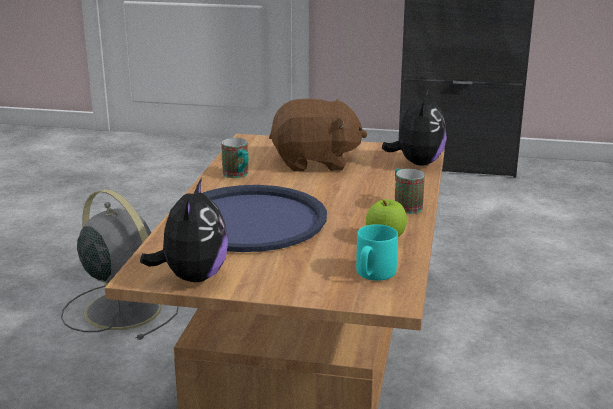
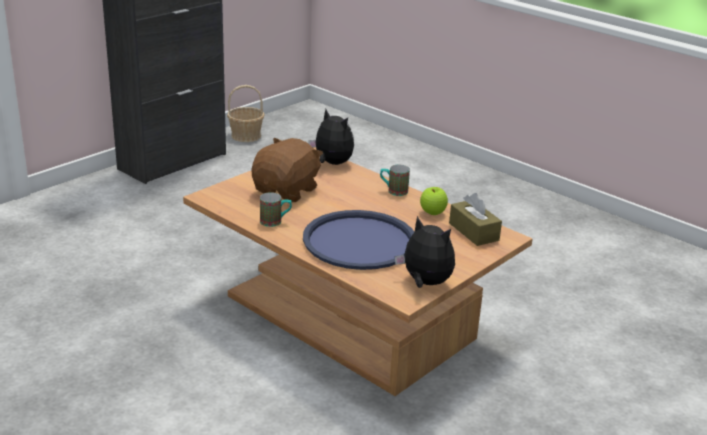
camera: 60 degrees left, 5 degrees up
grey fan [61,189,179,340] -> none
turquoise mug [356,224,398,281] -> brown tissue box [449,193,502,246]
none -> basket [227,85,265,142]

